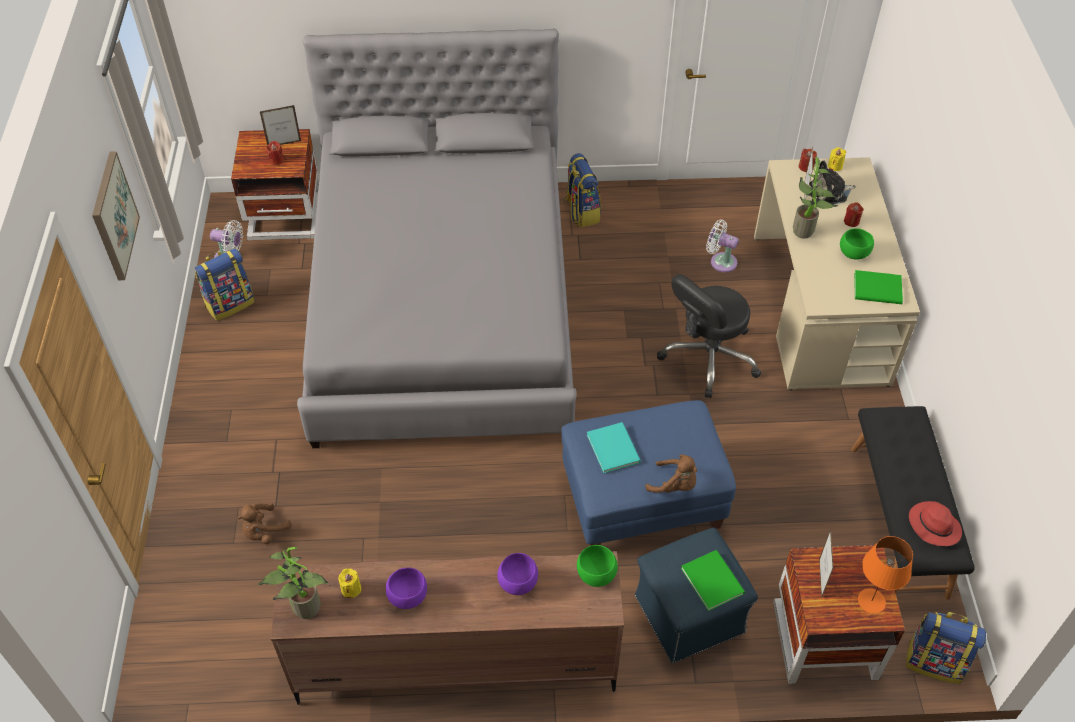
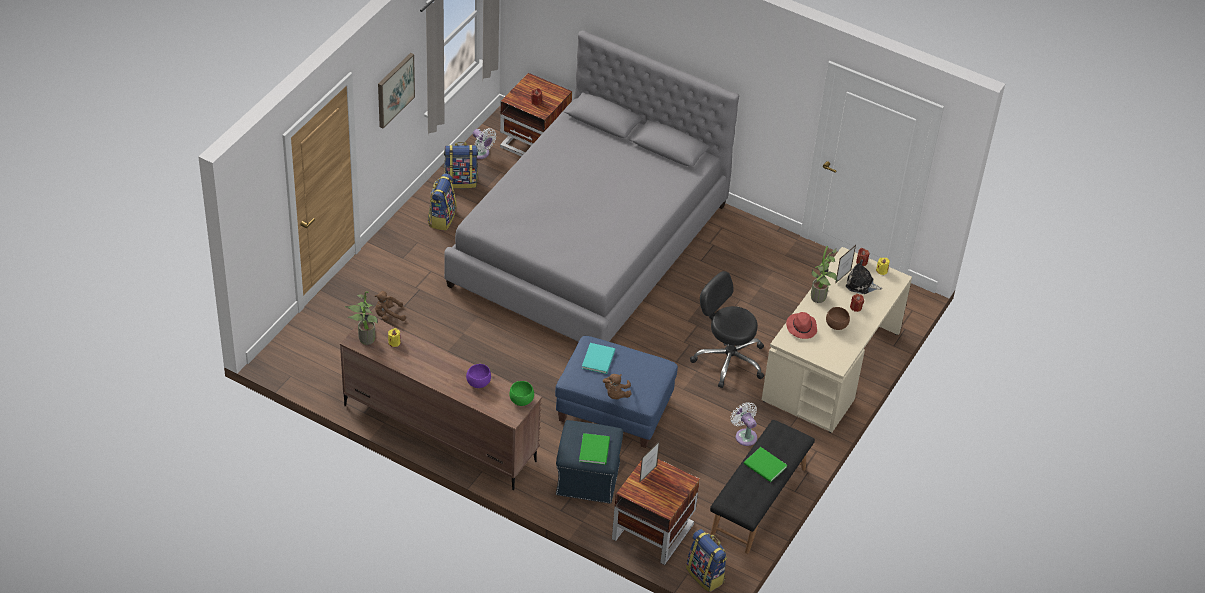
camera: 30 degrees right, 5 degrees down
picture frame [260,105,301,146] -> none
purple bowl [386,568,427,609] -> none
backpack [564,153,601,227] -> backpack moved to [428,174,456,231]
brown plush toy [645,454,697,493] -> brown plush toy turned 45 degrees clockwise [603,374,632,399]
black office chair [657,274,761,398] -> black office chair turned 45 degrees clockwise [690,271,764,388]
white fan [706,220,739,273] -> white fan moved to [731,402,757,446]
green bowl [840,228,874,260] -> brown bowl [826,307,850,330]
green book [854,270,903,304] -> green book moved to [744,447,787,482]
orange table lamp [858,536,913,614] -> none
red hat [909,501,962,546] -> red hat moved to [786,312,817,339]

